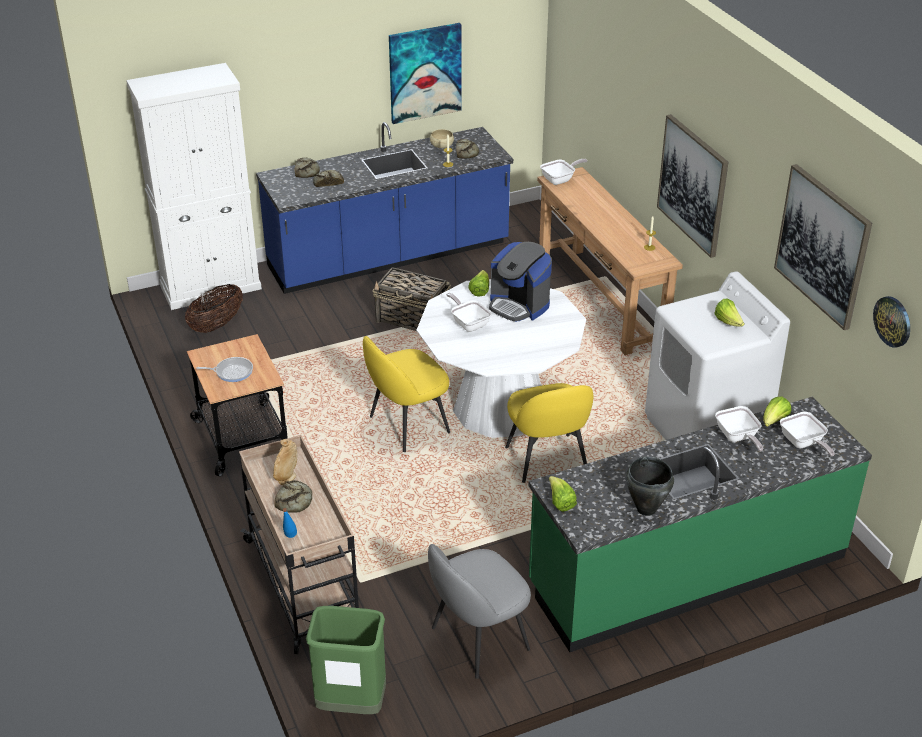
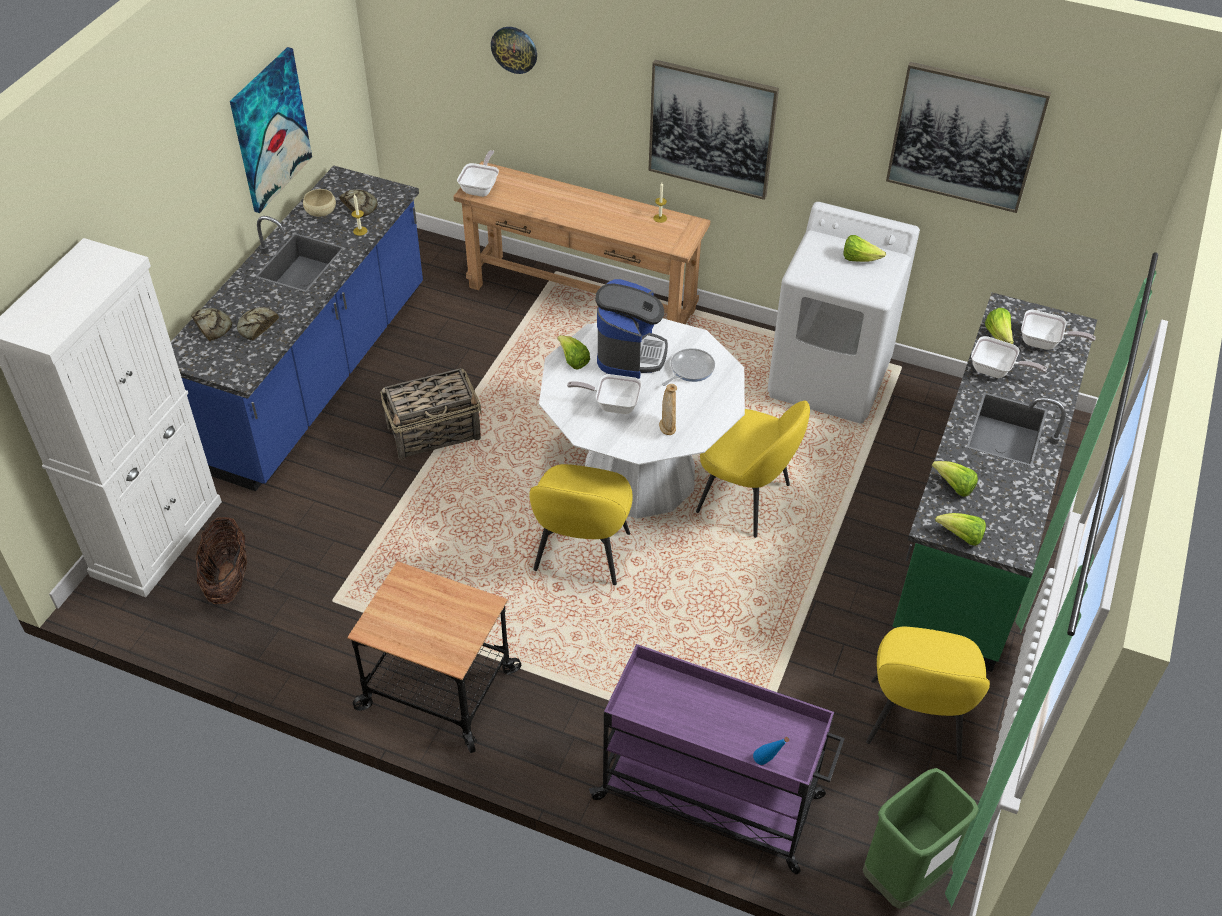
camera: 45 degrees left, 10 degrees up
frying pan [196,357,253,382] -> frying pan moved to [662,348,715,386]
beige cart [239,435,359,654] -> purple cart [589,644,845,874]
beige vase [273,439,297,485] -> beige vase moved to [659,384,677,435]
bread [274,480,312,513] -> none
grey chair [428,544,531,679] -> yellow chair [866,627,990,760]
coffee machine [489,242,552,322] -> coffee machine turned 75 degrees counterclockwise [596,279,668,379]
black cooking pot [626,456,674,516] -> none
wall clock [873,296,910,348] -> wall clock moved to [491,27,537,74]
none -> lettuce [932,461,978,497]

